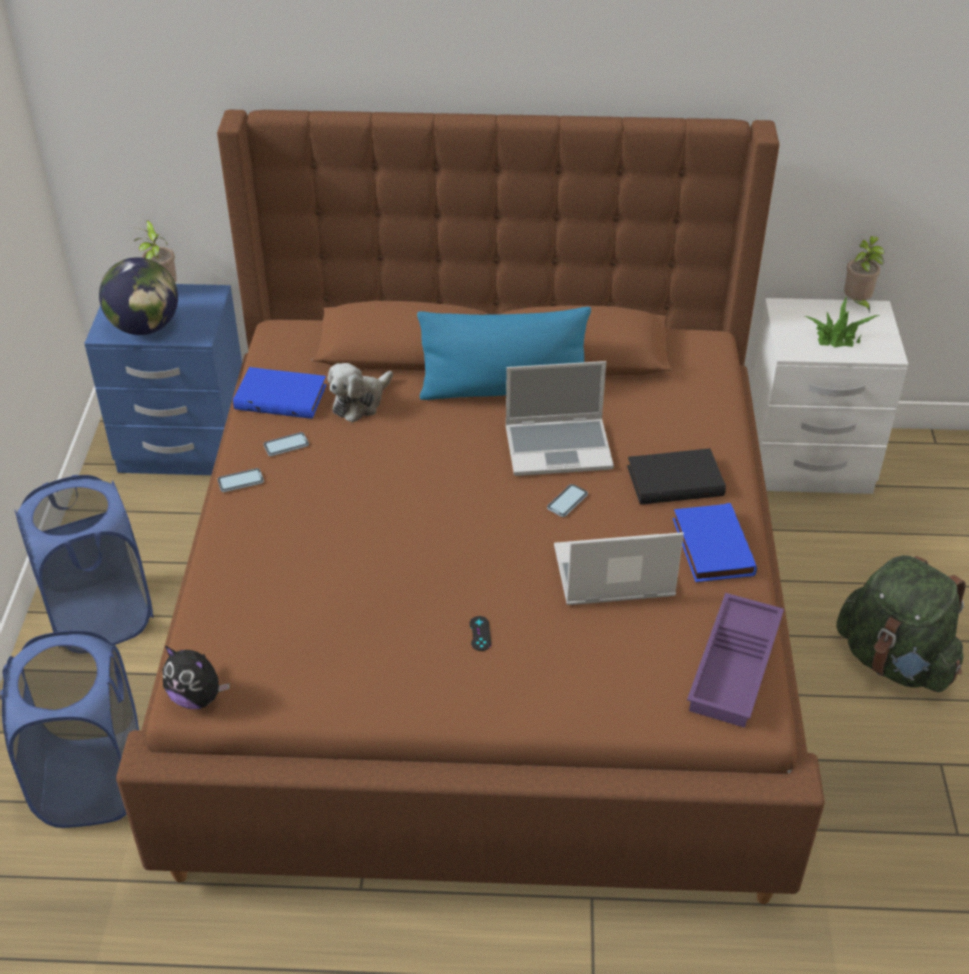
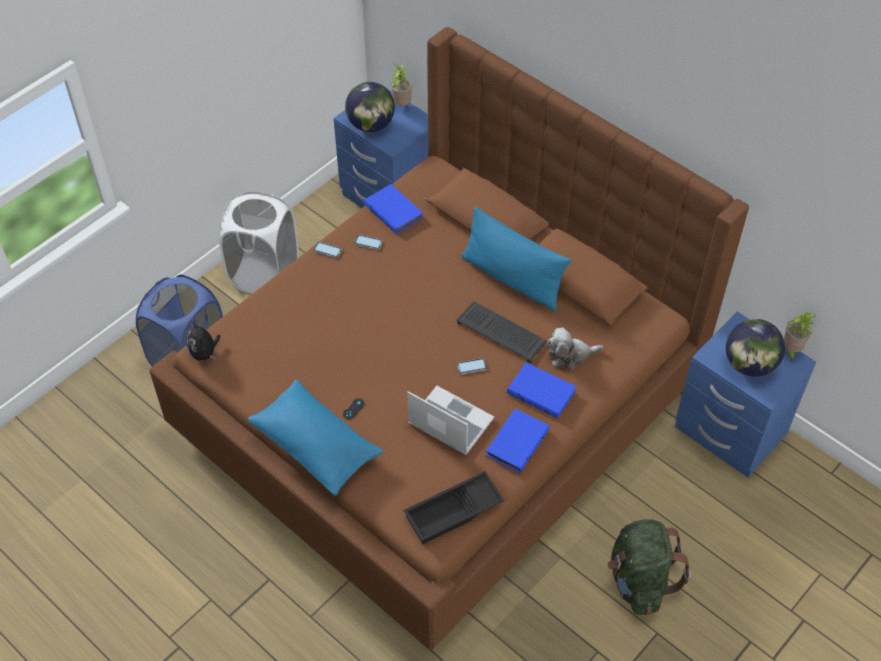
camera: 40 degrees right, 10 degrees up
blue laundry basket [14,475,153,645] -> white laundry basket [219,191,298,294]
plush toy [328,363,393,422] -> plush toy moved to [547,327,603,370]
laptop [506,361,614,476] -> keyboard [456,301,547,363]
black book [627,448,726,504] -> blue book [507,362,576,418]
purple tray [687,593,784,728] -> black tray [403,471,505,544]
white nightstand [750,298,909,494] -> blue nightstand [675,311,816,478]
potted plant [805,296,880,347] -> globe [726,319,785,377]
none -> blue pillow [247,379,384,496]

